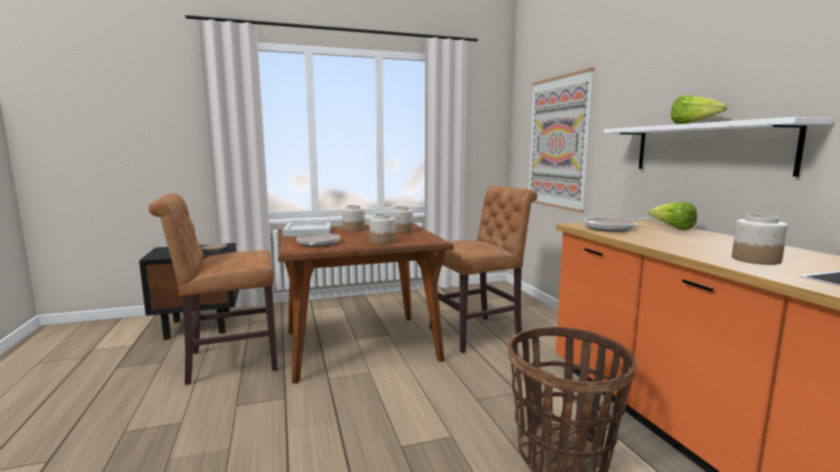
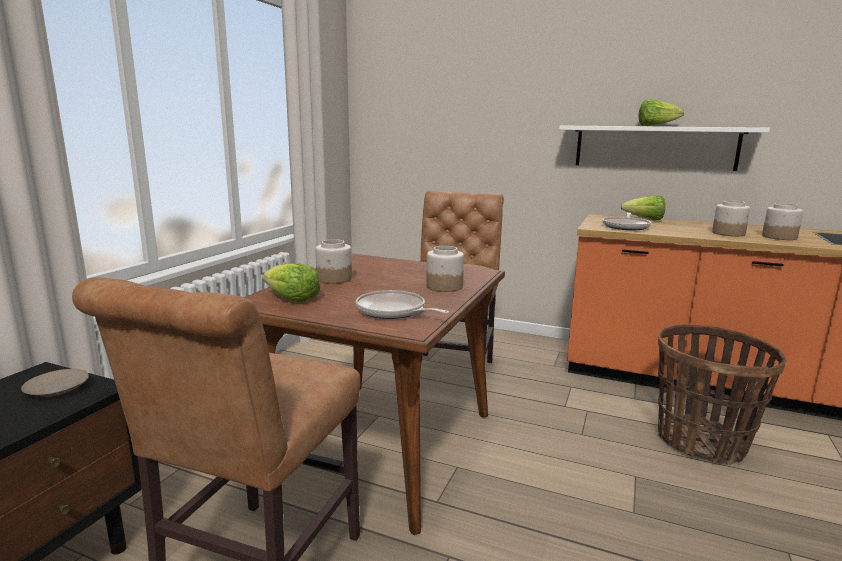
camera: 50 degrees left, 5 degrees up
white tray [282,222,331,237] -> lettuce [263,263,320,302]
jar [390,206,413,233] -> jar moved to [712,200,750,236]
picture [529,68,594,213] -> none

